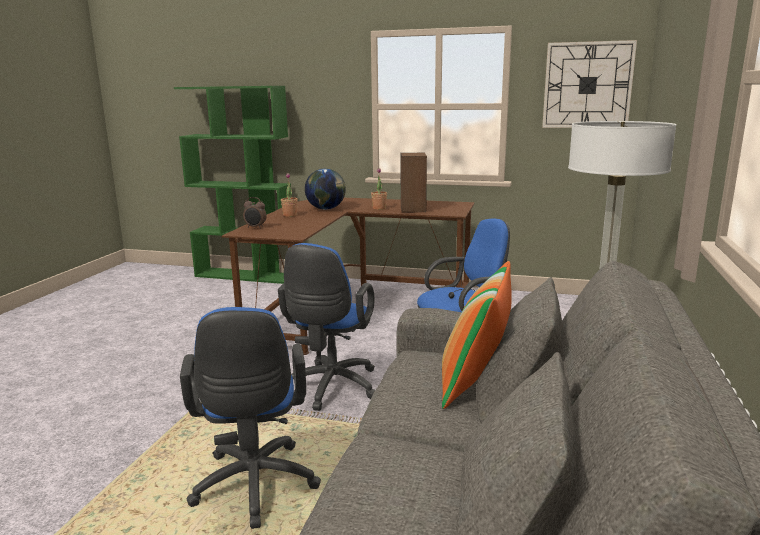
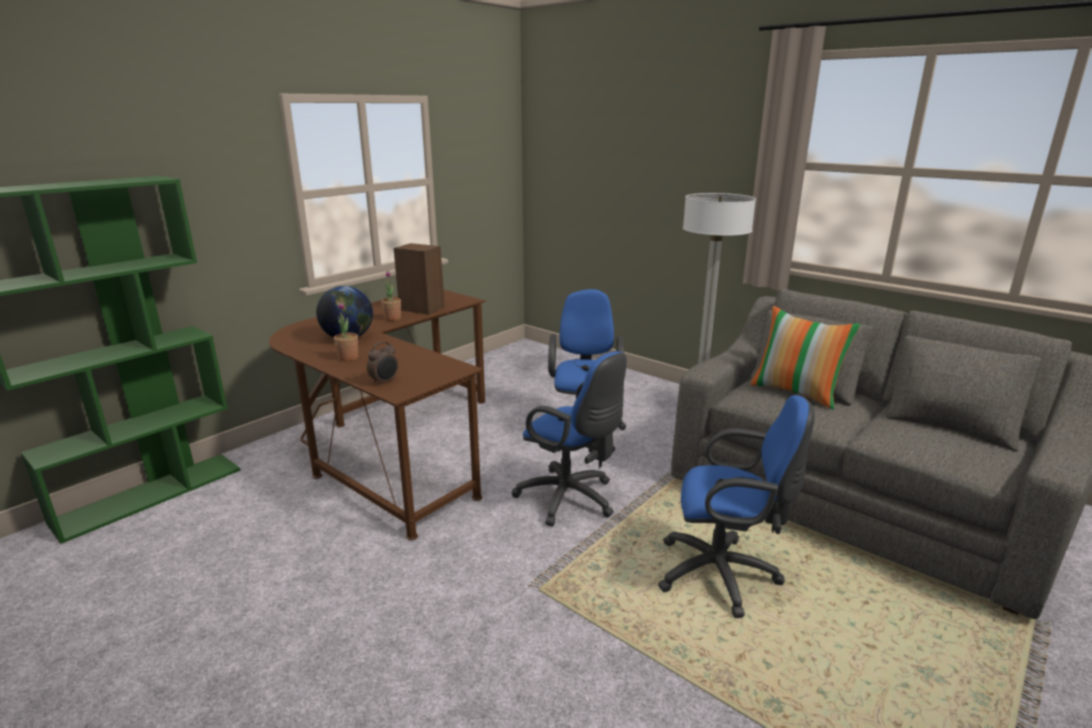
camera: 65 degrees left, 5 degrees up
wall clock [542,40,637,128] -> none

